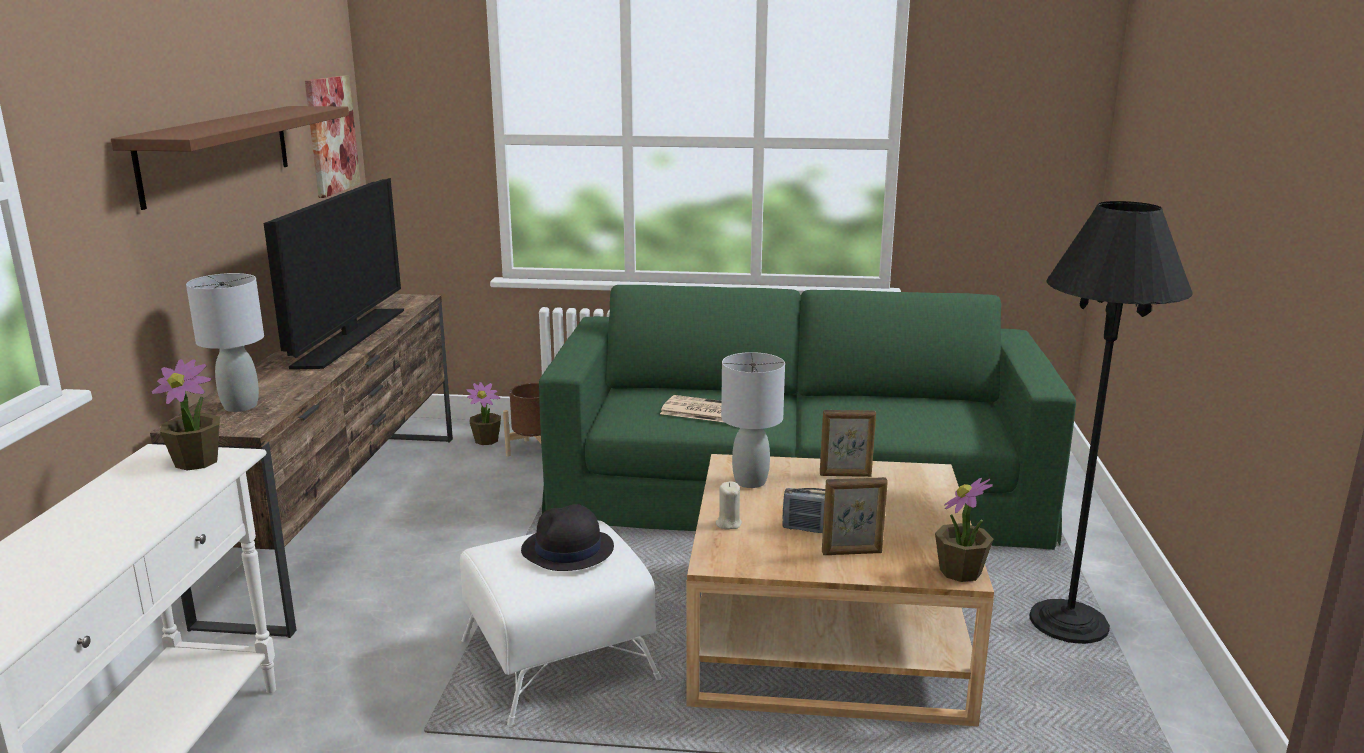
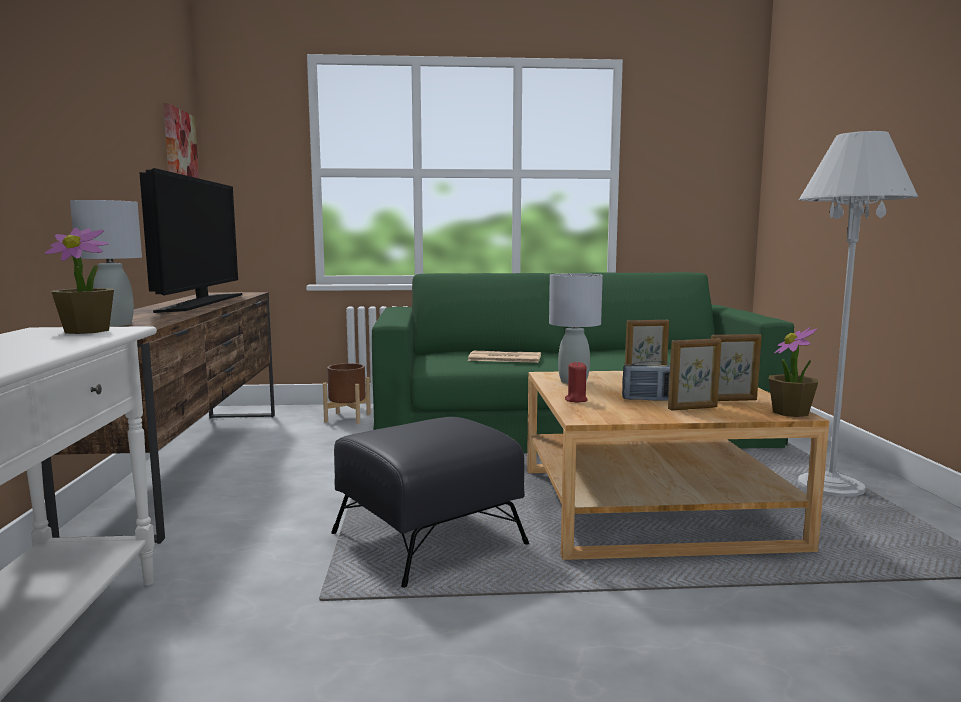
camera: 10 degrees left, 10 degrees down
brown shelf [111,106,349,210] -> none
white ottoman [460,520,662,726] -> black ottoman [331,417,529,588]
potted plant [466,382,501,445] -> none
black hat [521,504,614,571] -> none
beige candle [716,481,742,530] -> red candle [565,361,587,403]
black floor lamp [1030,201,1193,644] -> white floor lamp [797,131,918,497]
none -> picture frame [711,334,762,401]

